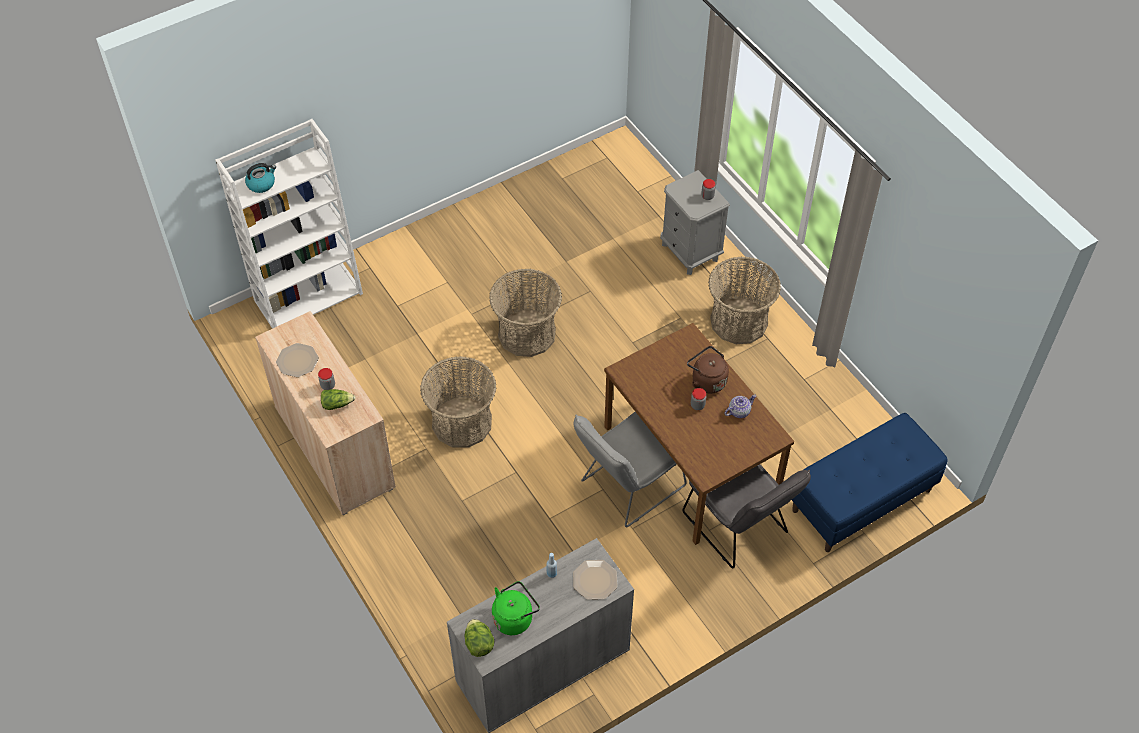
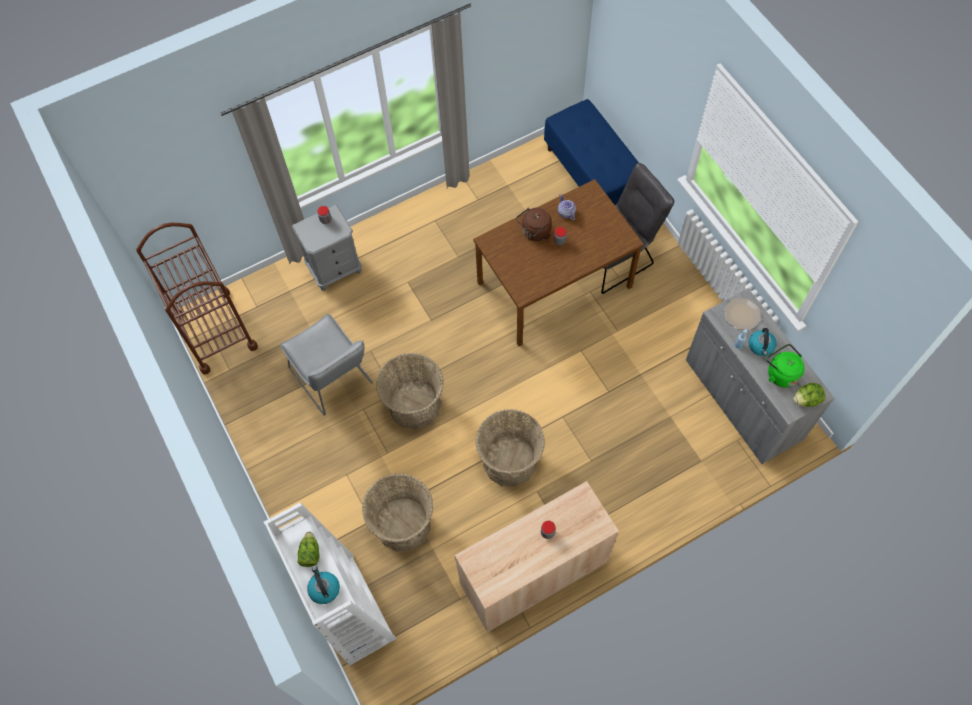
camera: 85 degrees left, 10 degrees up
plate [276,343,319,377] -> none
lettuce [321,389,356,410] -> lettuce moved to [298,532,319,567]
grey chair [574,412,687,527] -> grey chair moved to [280,314,373,416]
basket [708,257,781,344] -> basket moved to [362,473,433,552]
none -> brown cart [136,223,258,375]
none -> kettle [749,328,777,356]

